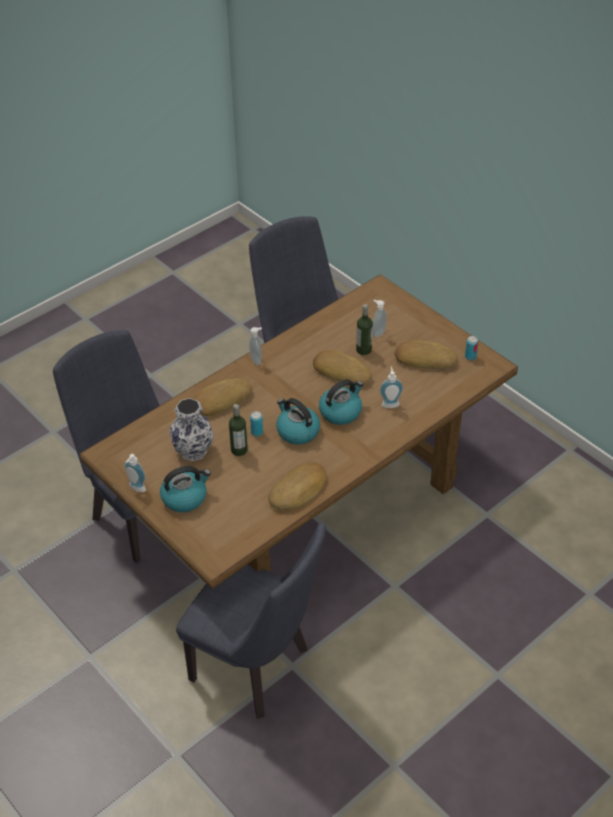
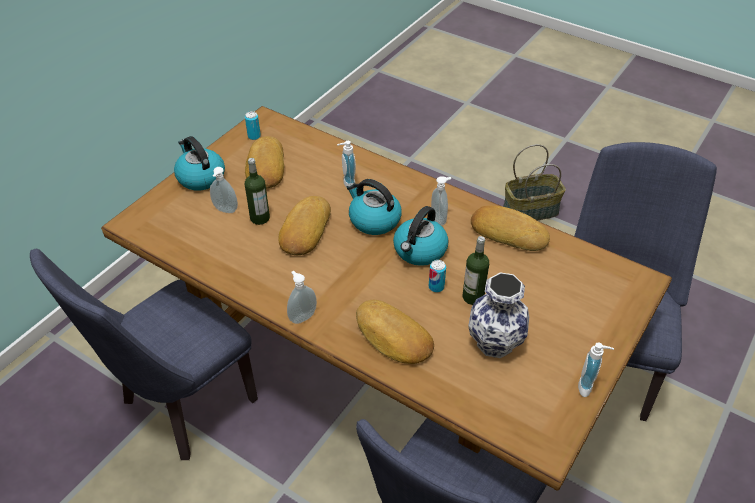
camera: 105 degrees left, 0 degrees up
kettle [160,466,211,512] -> kettle moved to [174,136,225,191]
none -> soap dispenser [431,176,451,226]
none -> basket [503,144,566,221]

